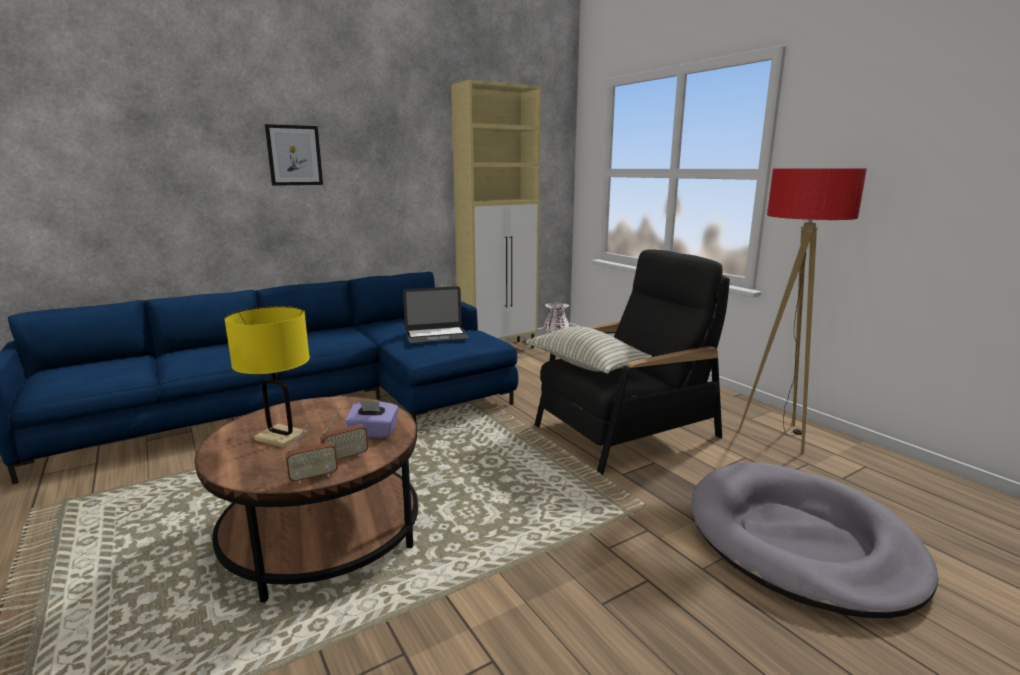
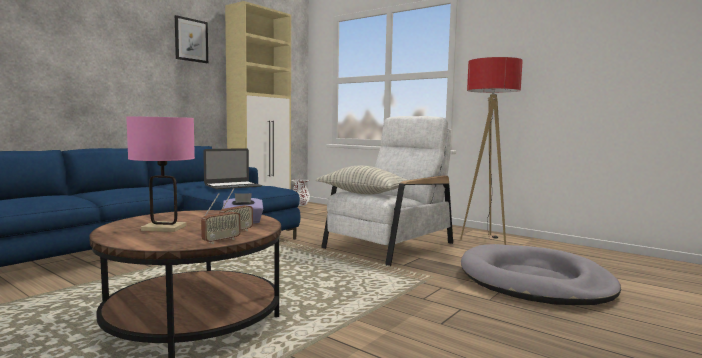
camera: 20 degrees left, 10 degrees down
yellow table lamp [224,306,310,448] -> pink table lamp [126,116,195,232]
picture [265,124,323,186] -> picture moved to [175,15,208,63]
black armchair [535,249,730,475] -> white armchair [321,116,453,267]

